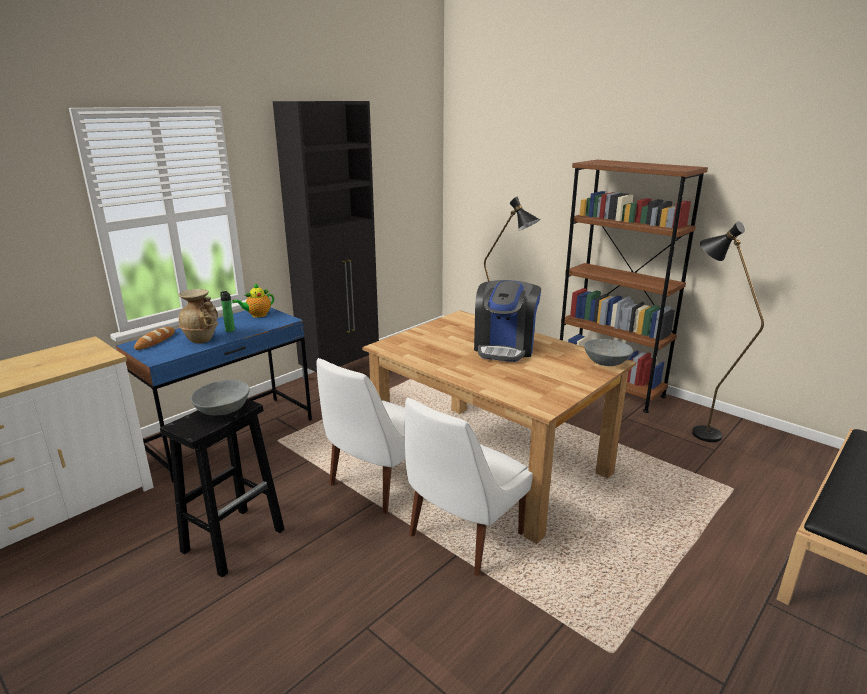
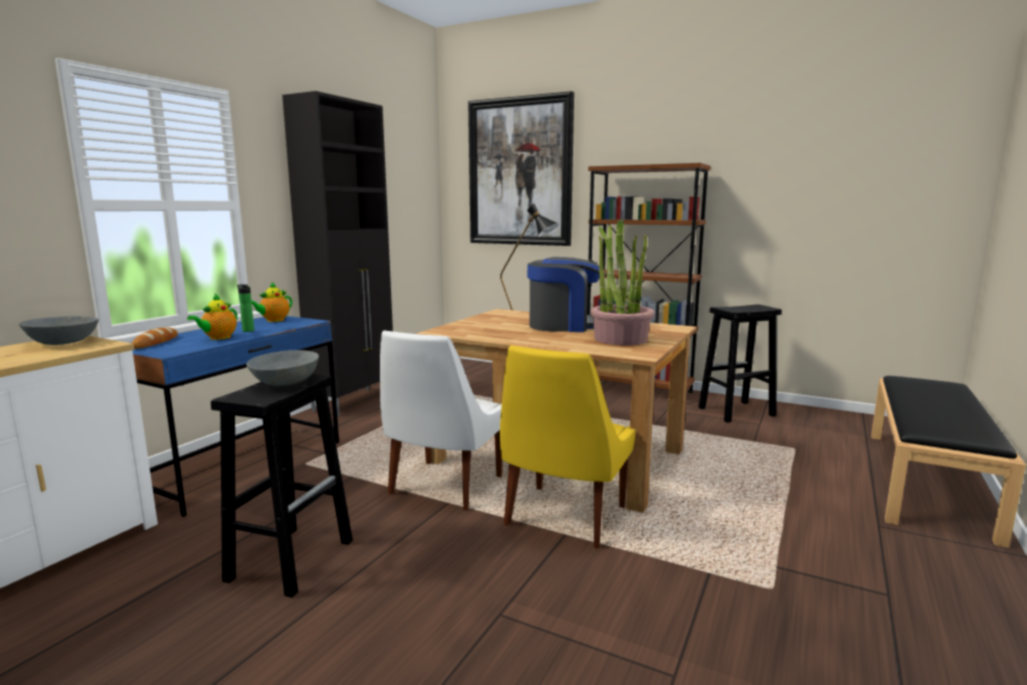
camera: 15 degrees left, 10 degrees down
beige vase [179,289,218,344] -> teapot [187,294,237,340]
white chair [405,398,533,576] -> yellow chair [500,345,635,548]
coffee machine [474,280,541,362] -> coffee machine turned 90 degrees counterclockwise [527,257,607,332]
grey bowl [584,339,633,366] -> grey bowl moved to [19,316,99,345]
black floor lamp [692,221,764,442] -> black stool [698,304,782,423]
none -> picture [468,91,574,246]
none -> potted plant [590,220,655,345]

